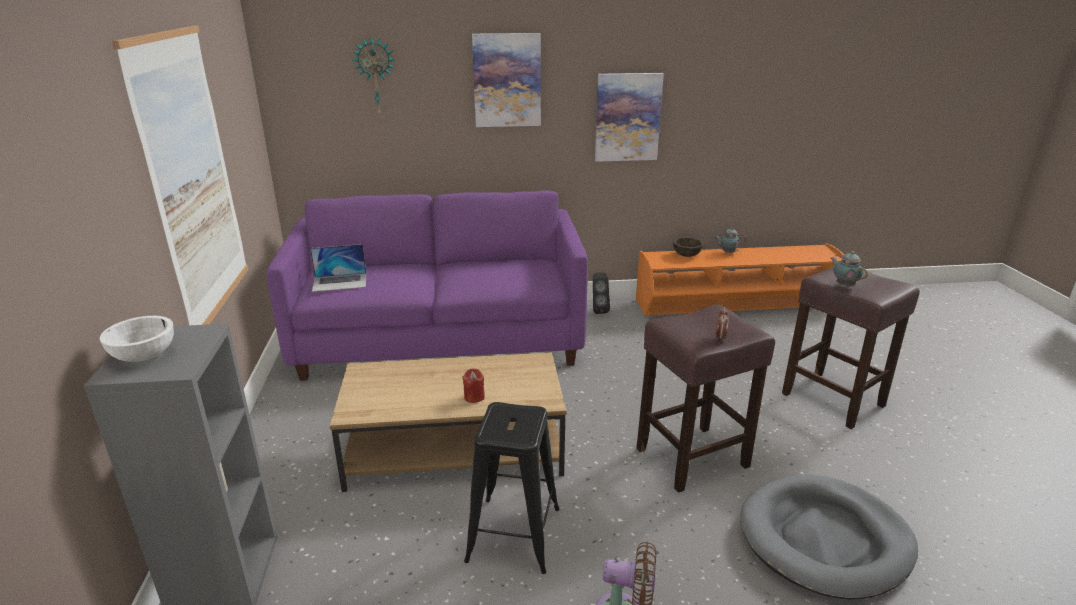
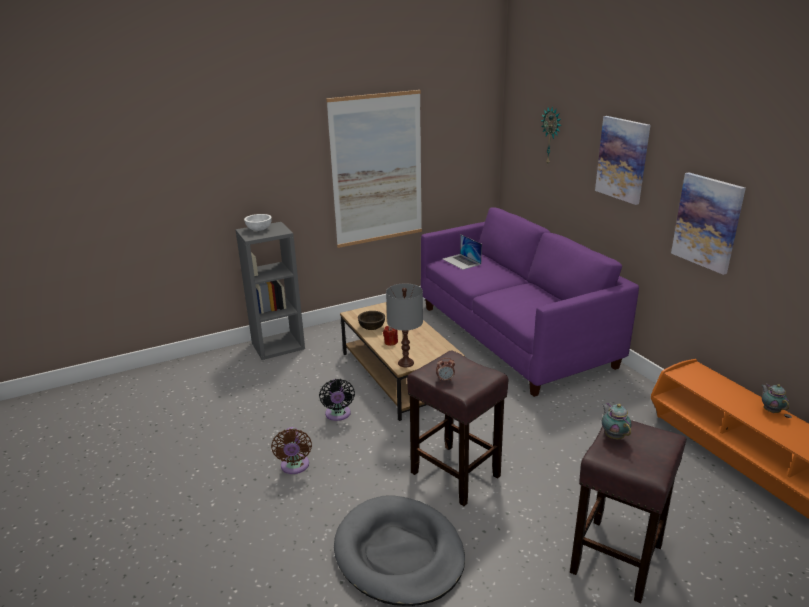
camera: 70 degrees right, 0 degrees up
black stool [464,402,560,574] -> black fan [319,379,355,421]
black speaker [593,272,610,314] -> none
brown bowl [673,237,703,257] -> brown bowl moved to [358,311,385,330]
teapot [831,251,868,287] -> teapot turned 60 degrees counterclockwise [602,403,631,439]
none -> grey table lamp [386,283,423,367]

